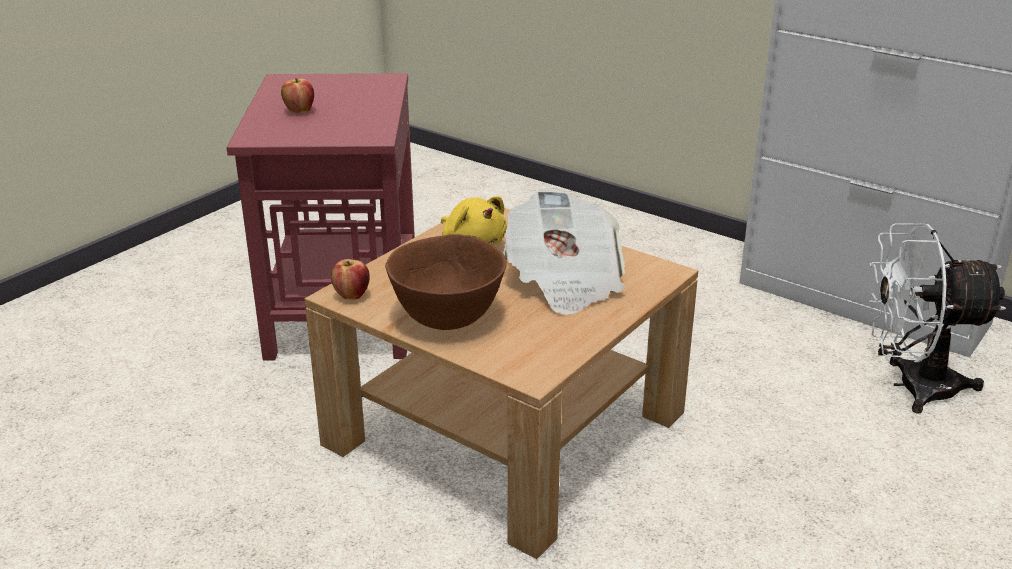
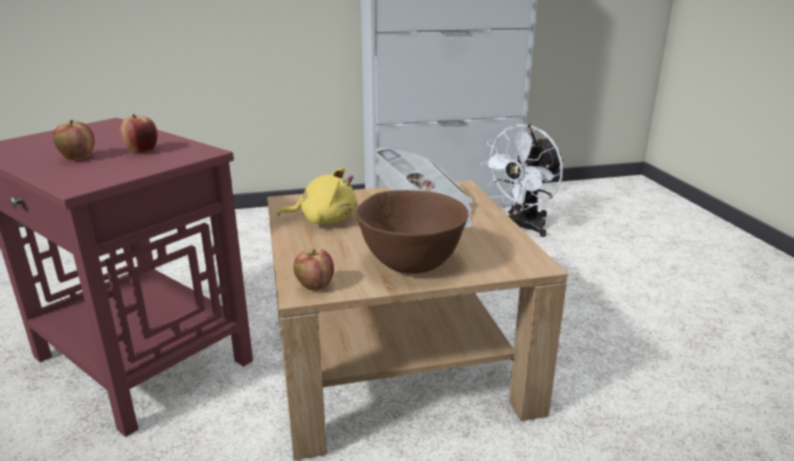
camera: 50 degrees left, 5 degrees down
none -> apple [120,114,158,153]

